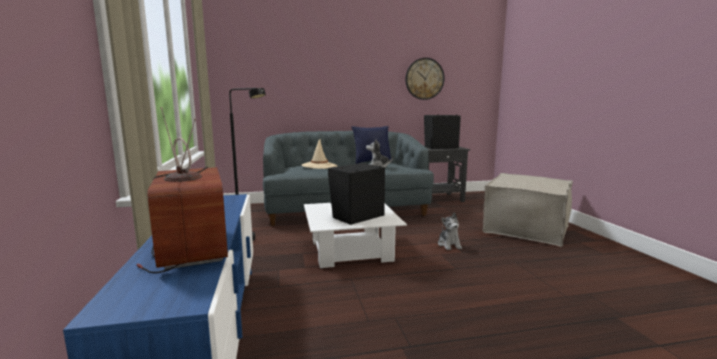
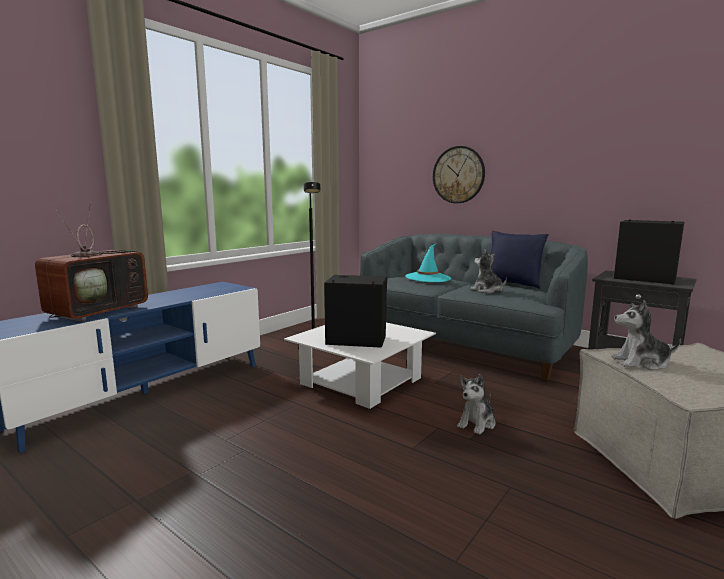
camera: 50 degrees right, 0 degrees up
beige hat [302,139,337,169] -> turquoise hat [405,244,451,282]
wall clock [405,58,445,100] -> wall clock moved to [433,146,485,203]
none -> plush toy [612,300,681,370]

